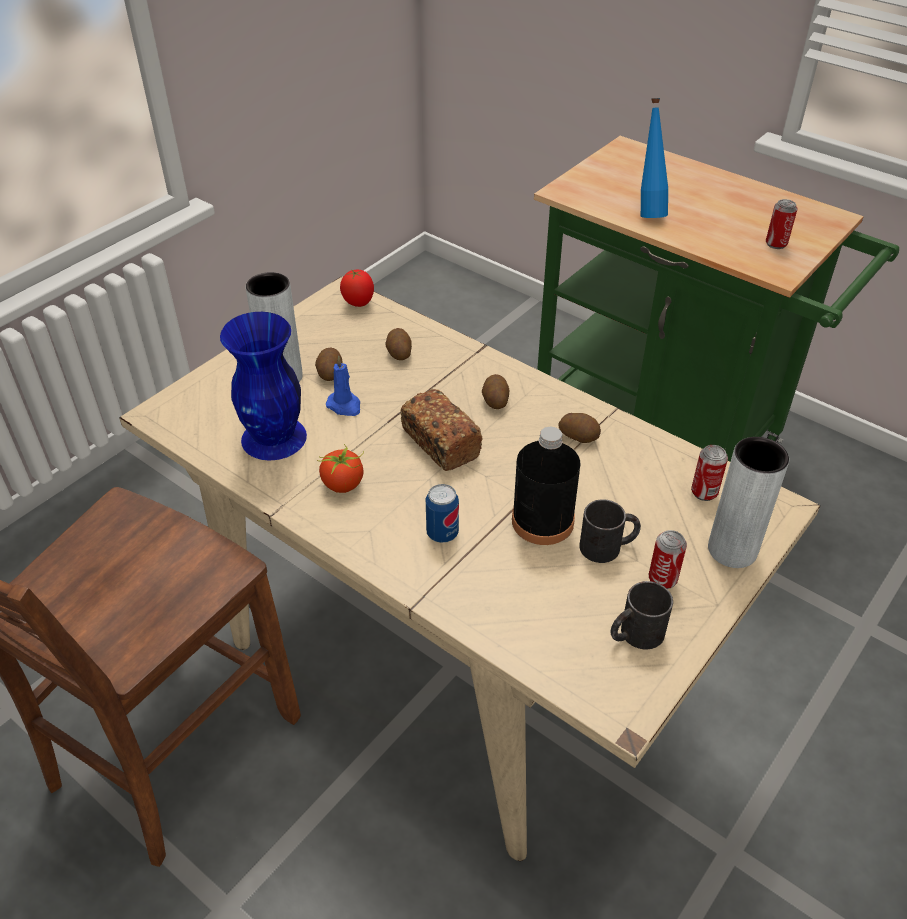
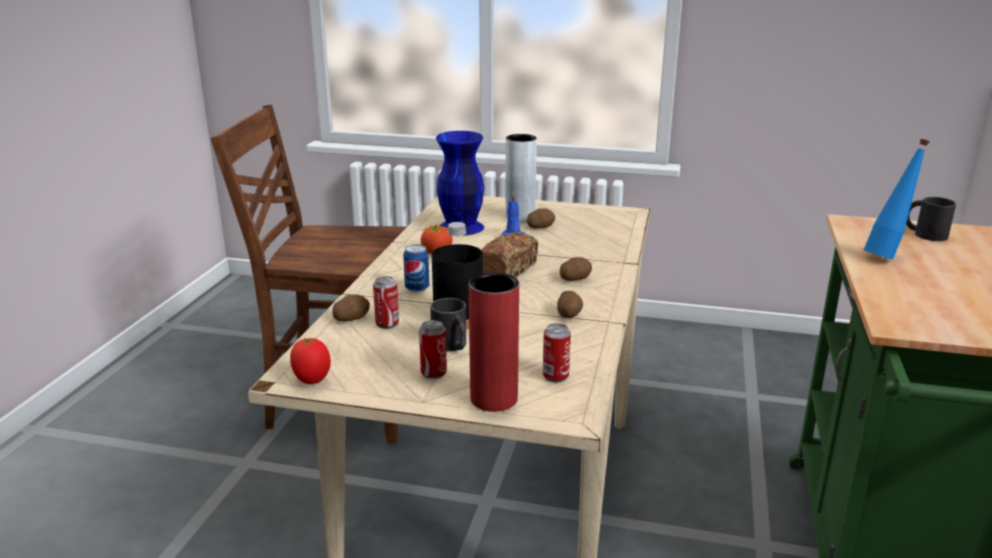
camera: 65 degrees right, 20 degrees down
tomato [340,269,374,307] -> tomato moved to [290,338,331,384]
potato [385,328,412,360] -> potato moved to [332,295,370,322]
black mug [610,581,673,650] -> black mug moved to [906,197,956,241]
grey vase [708,437,789,568] -> red vase [469,272,519,412]
can [766,199,797,249] -> can moved to [373,276,399,329]

